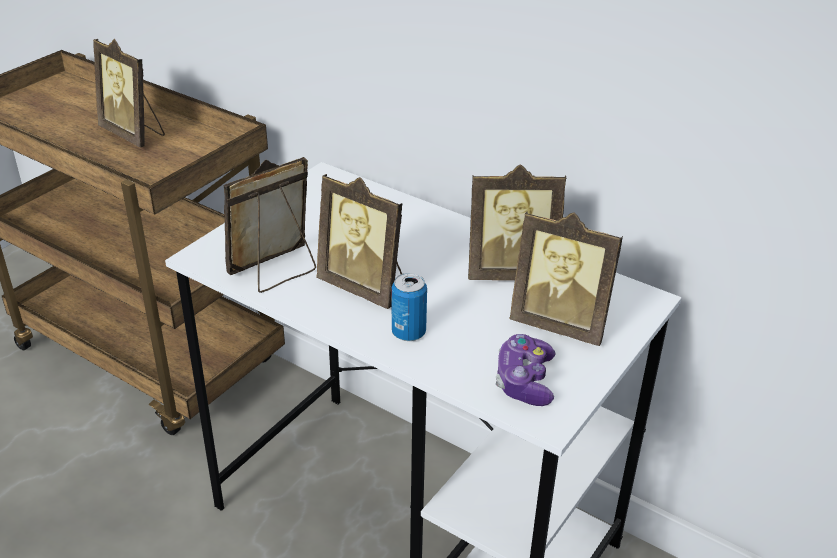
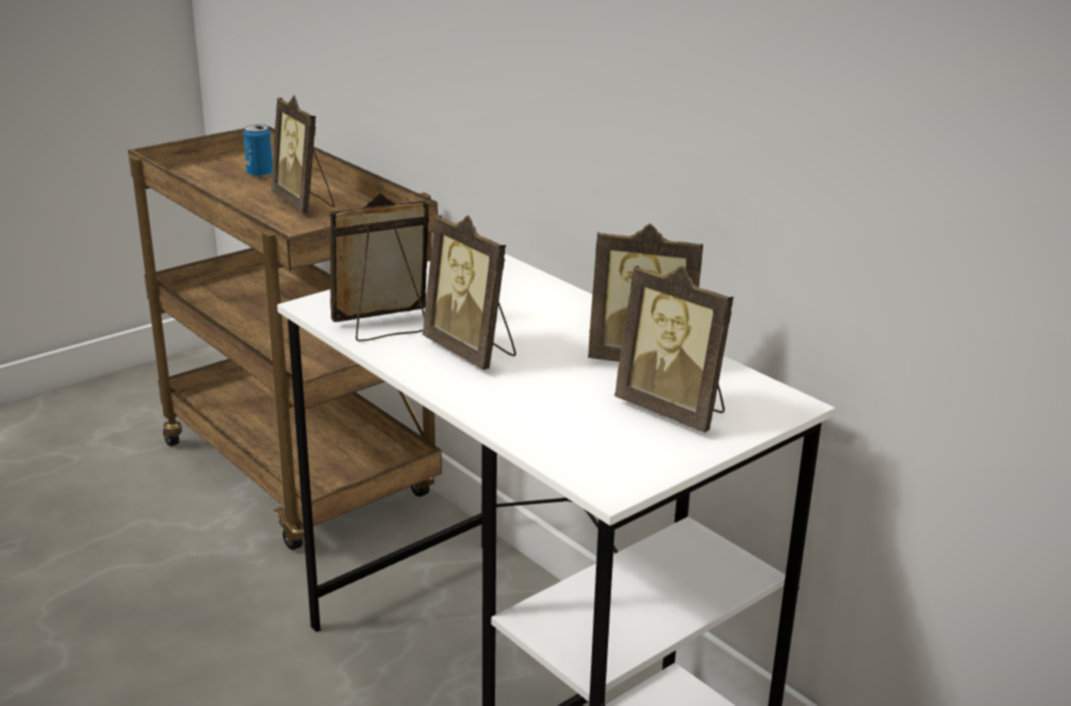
camera: 15 degrees right, 10 degrees down
can [392,273,427,341] -> can moved to [243,124,273,178]
game controller [496,334,556,406] -> none

